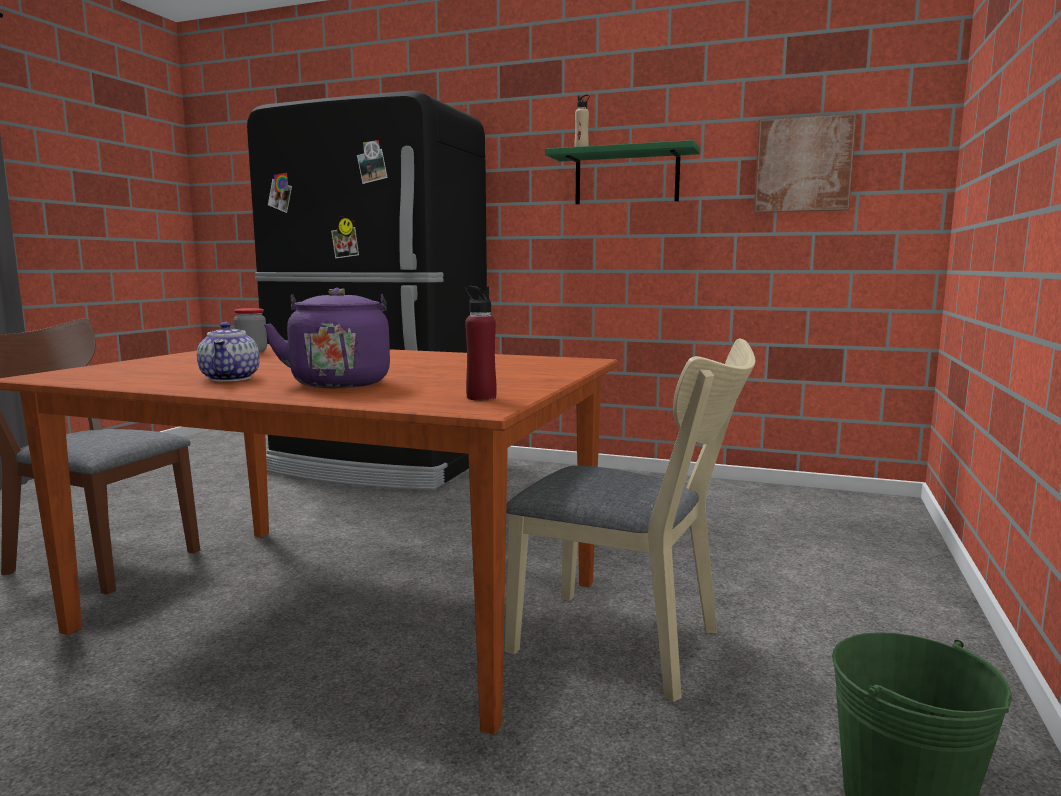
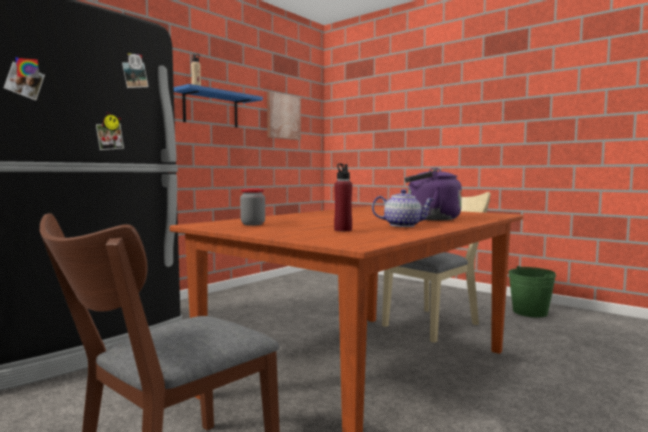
camera: 70 degrees left, 5 degrees down
red bottle [465,286,497,400] -> red bottle moved to [334,163,352,231]
green shelf [545,140,700,204] -> blue shelf [174,84,263,127]

